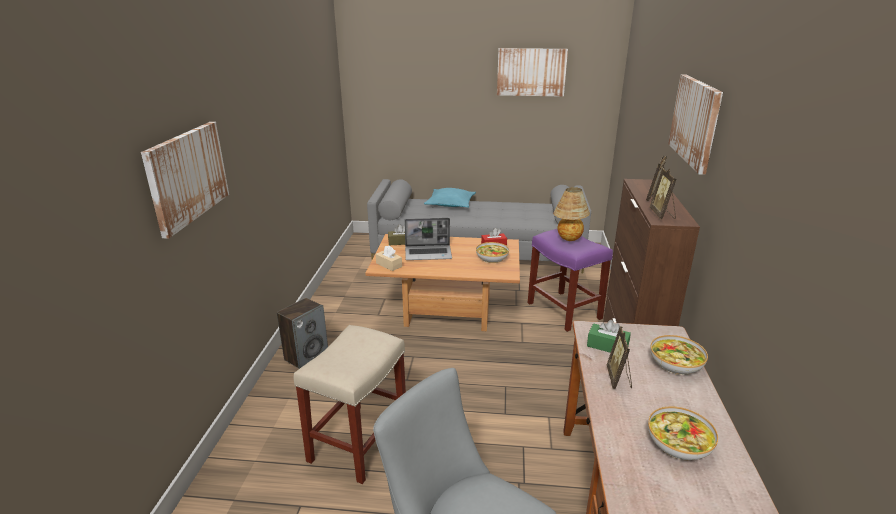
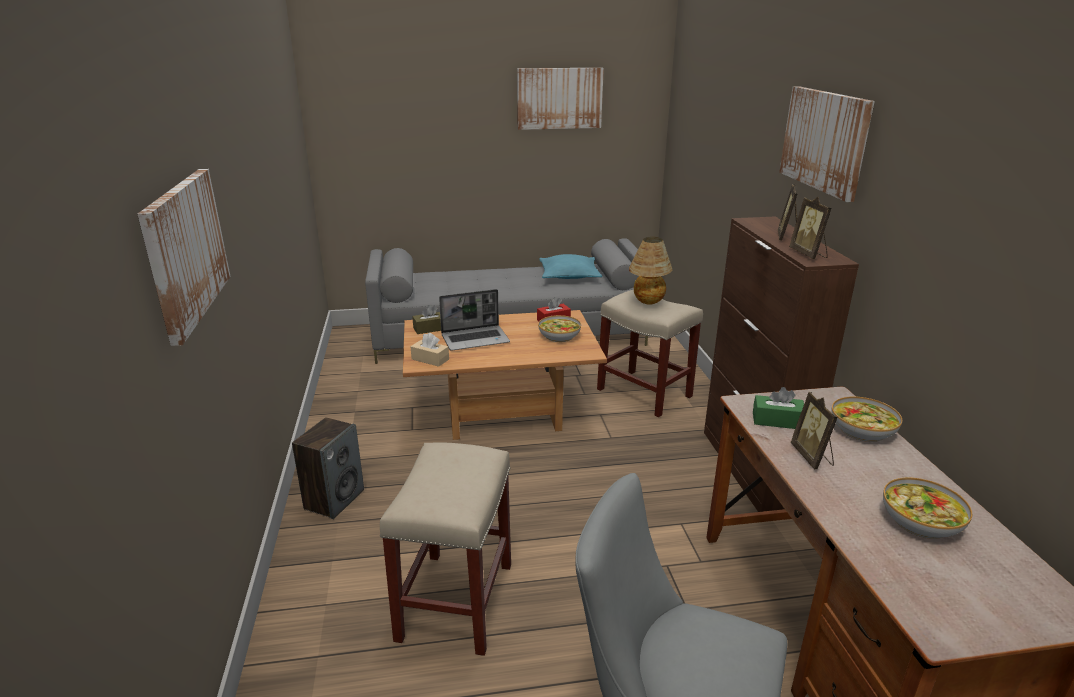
camera: 15 degrees left, 0 degrees up
turquoise pillow [424,188,476,208] -> turquoise pillow moved to [539,254,602,279]
purple stool [528,229,613,332] -> beige stool [597,290,703,417]

